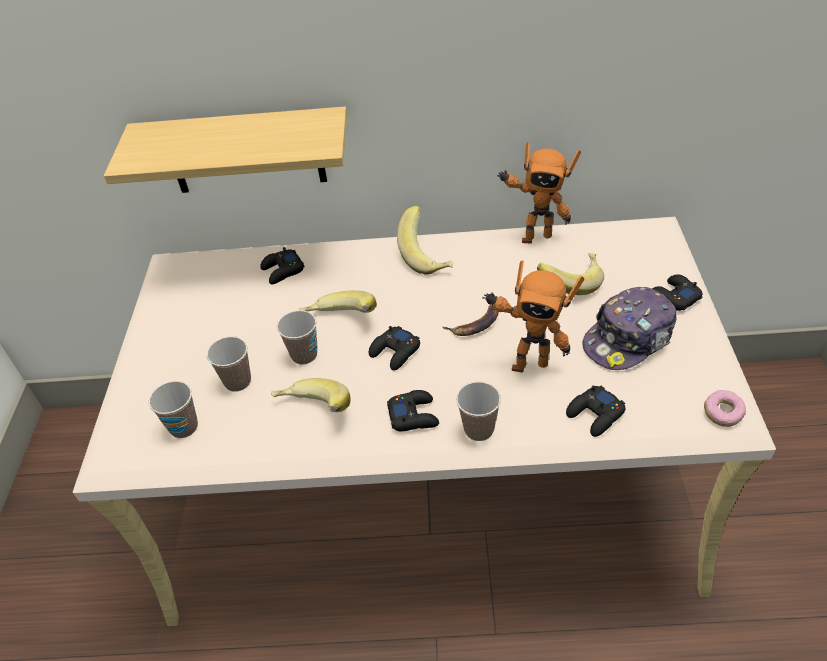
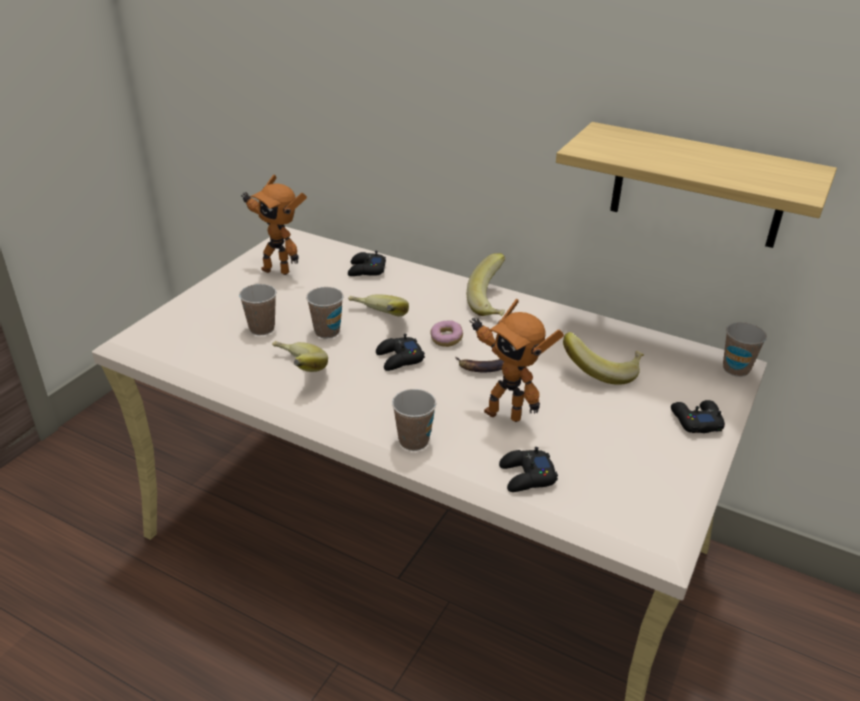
camera: 25 degrees right, 10 degrees down
shelf [104,107,347,193] -> shelf moved to [556,122,837,248]
cup [149,381,198,438] -> cup moved to [723,322,767,377]
black game controller [387,390,439,431] -> none
toy robot [497,142,581,243] -> toy robot moved to [241,175,307,275]
cap [582,287,676,370] -> none
donut [704,390,746,427] -> donut moved to [430,320,463,347]

